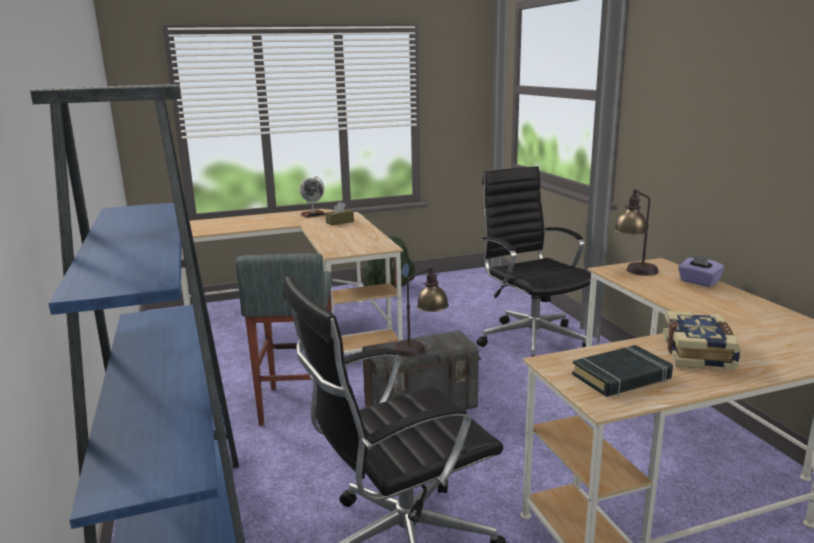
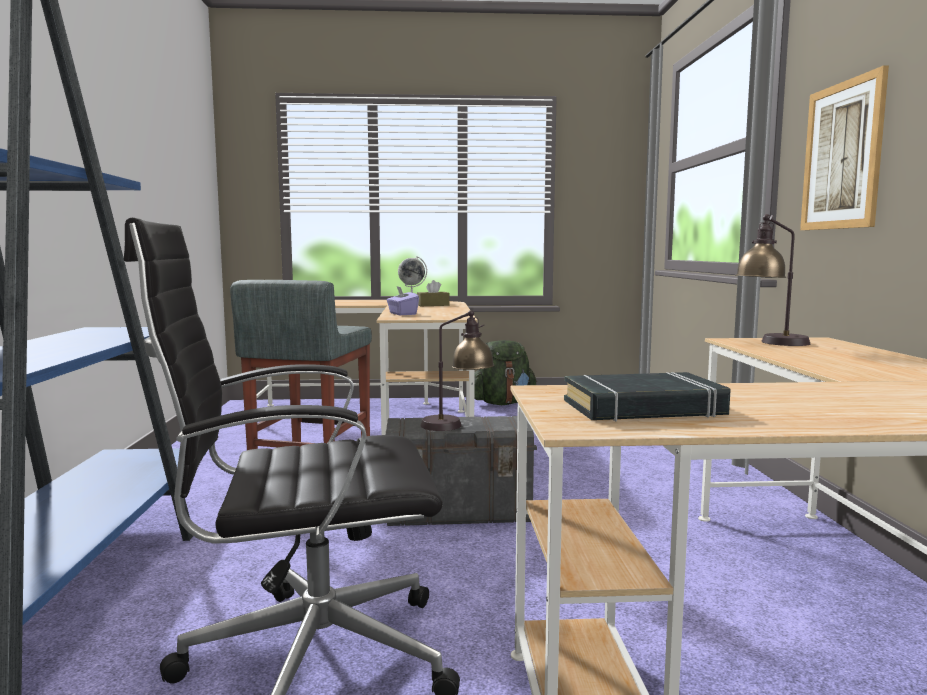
camera: 15 degrees right, 10 degrees down
black office chair [477,166,591,357] -> none
book [663,311,741,371] -> none
purple tissue box [678,254,725,287] -> purple tissue box moved to [387,287,419,315]
none -> picture [800,65,889,230]

